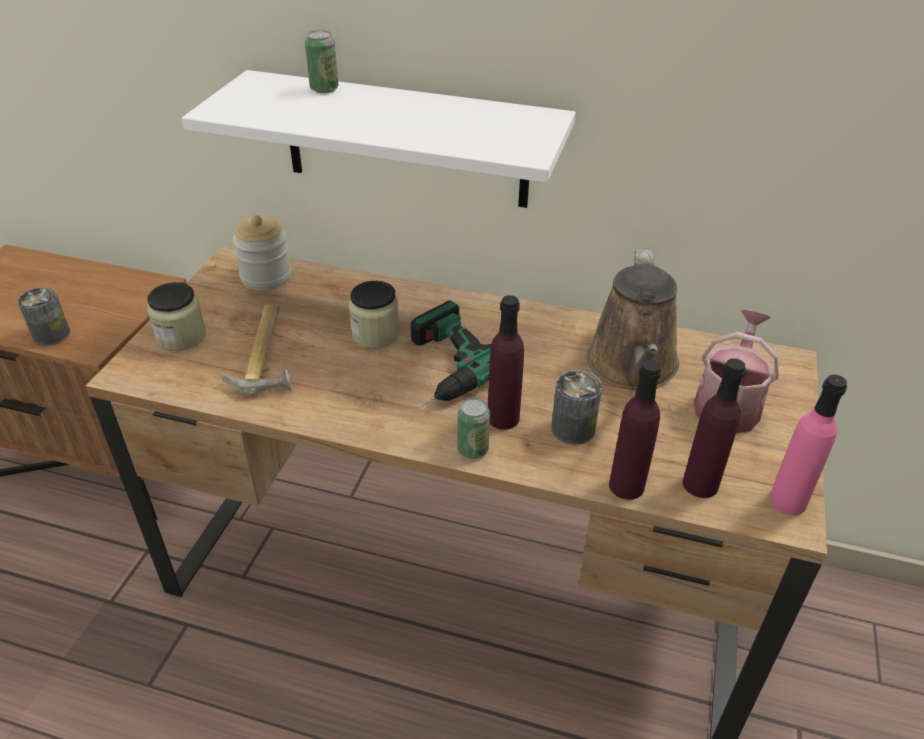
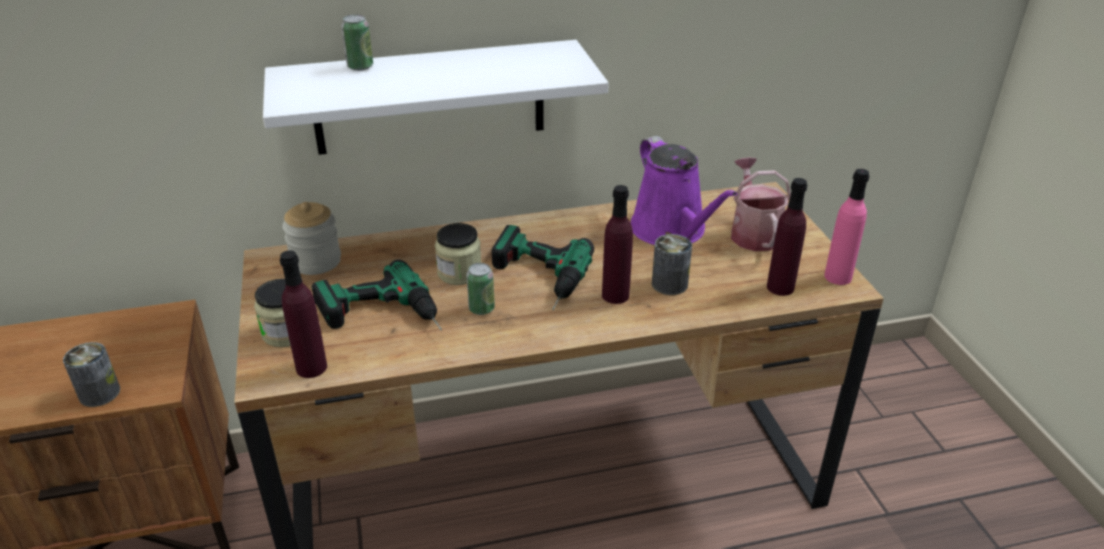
camera: 30 degrees left, 5 degrees down
hammer [221,304,291,395] -> power drill [311,260,442,331]
can [457,398,490,459] -> can moved to [466,263,495,315]
brown watering can [587,250,679,390] -> purple watering can [631,136,738,245]
purple bottle [609,360,662,500] -> purple bottle moved to [280,250,327,378]

